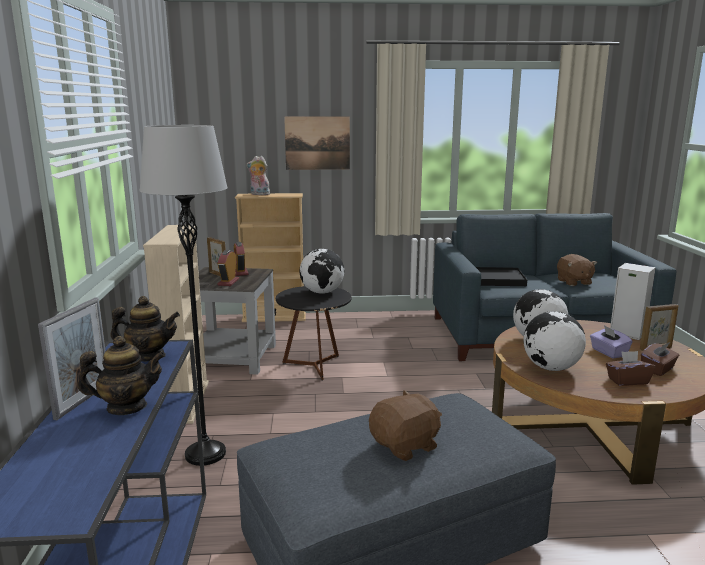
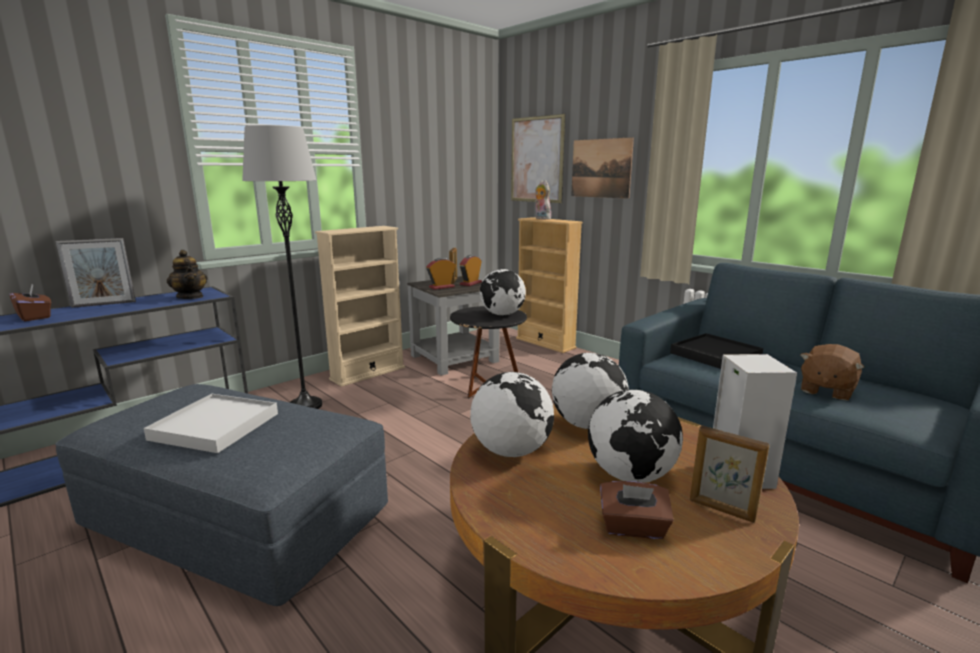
camera: 50 degrees right, 0 degrees up
teapot [77,336,165,415] -> none
brown plush toy [369,390,442,461] -> white tray [144,394,278,453]
purple tissue box [590,325,633,359] -> globe [588,389,683,483]
brown tissue box [606,351,656,386] -> brown tissue box moved to [10,284,51,321]
none -> picture [511,114,566,203]

